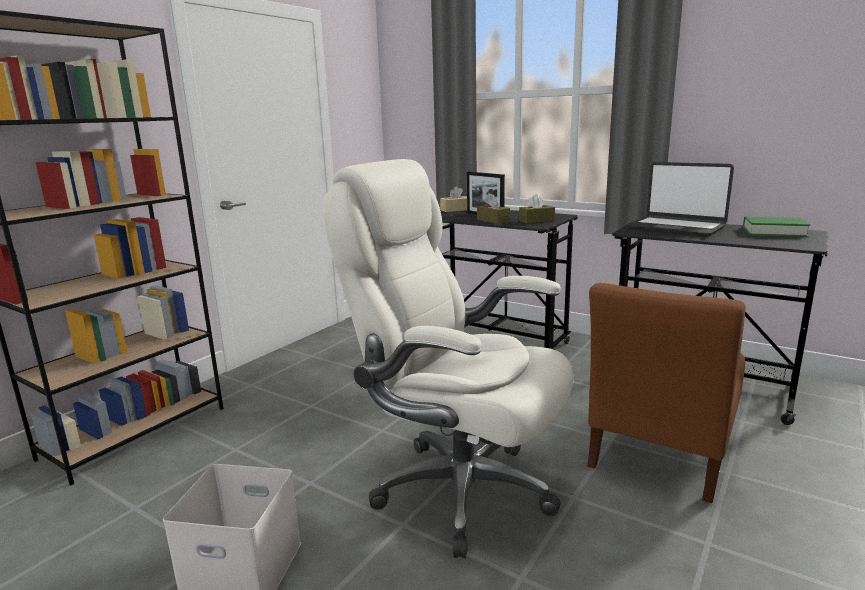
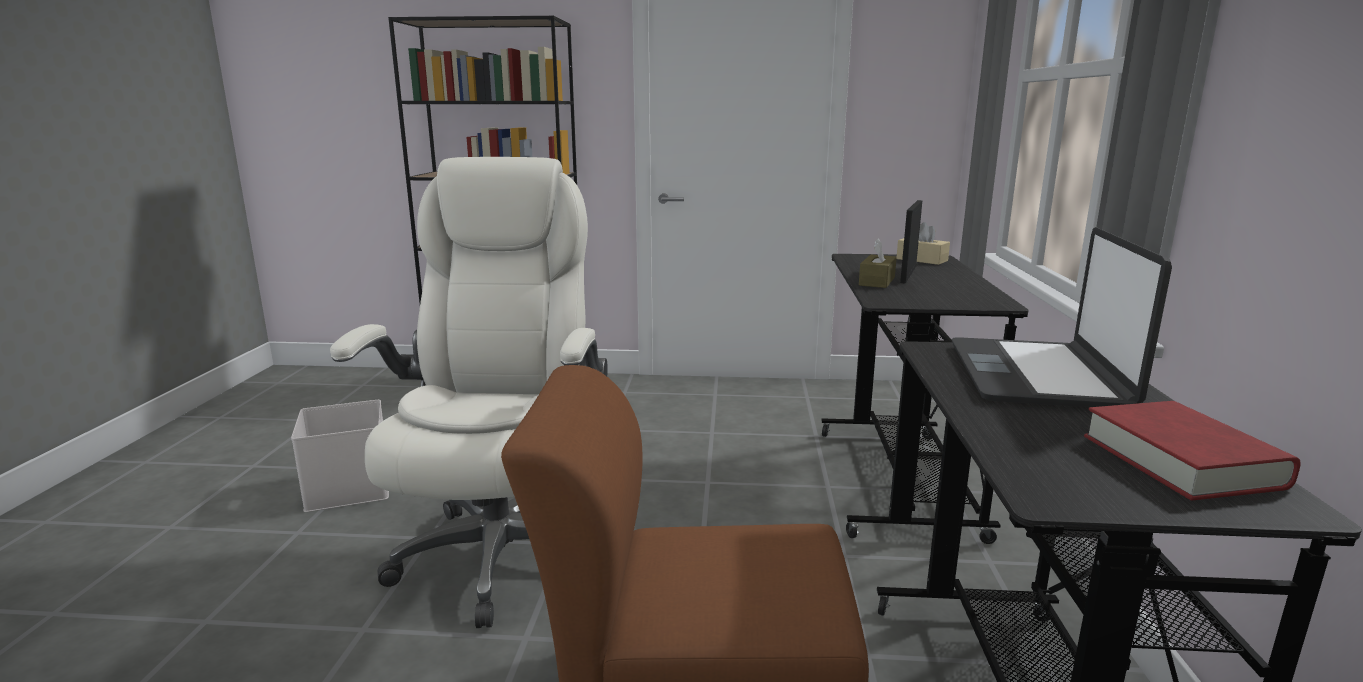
camera: 60 degrees right, 0 degrees up
brown tissue box [519,194,555,224] -> none
green book [743,217,811,237] -> red book [1084,401,1301,500]

